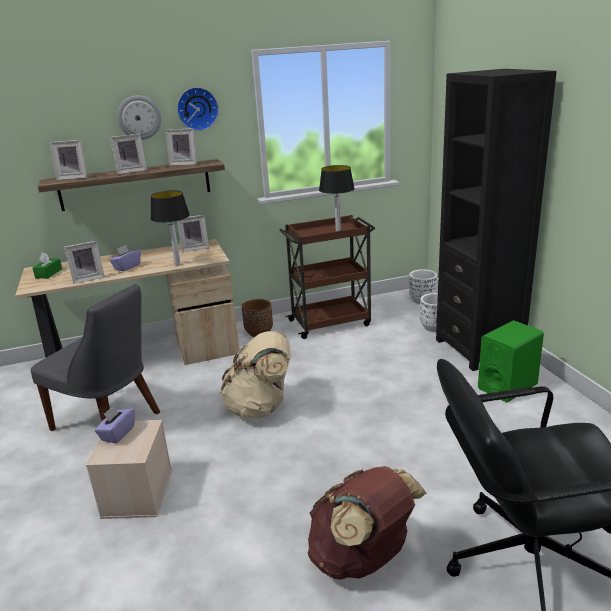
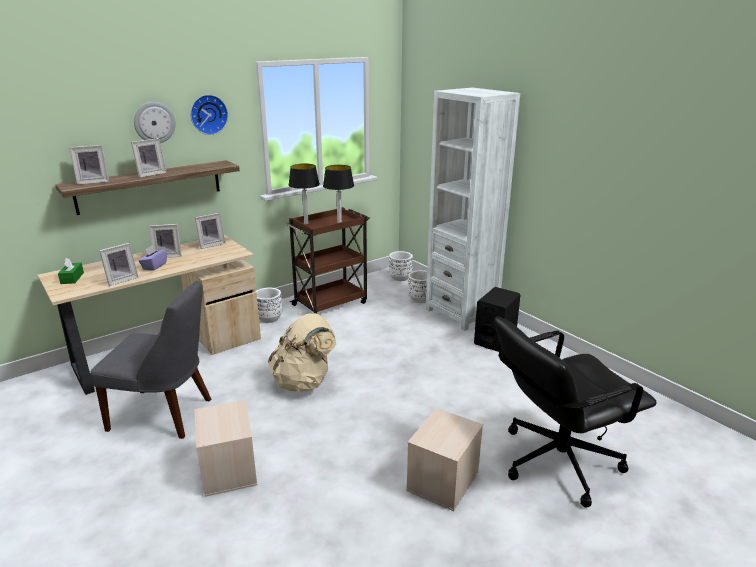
camera: 20 degrees left, 0 degrees up
purple tissue box [95,405,135,443] -> none
table lamp [151,190,190,266] -> table lamp moved to [289,164,320,224]
picture frame [166,128,197,166] -> picture frame moved to [149,224,182,258]
brown planter [242,299,273,337] -> white planter [255,288,282,323]
brown backpack [308,466,426,580] -> beige storage box [406,408,483,511]
black bookcase [436,69,557,371] -> white bookcase [426,87,520,331]
green speaker [478,320,544,403] -> black speaker [474,287,520,352]

